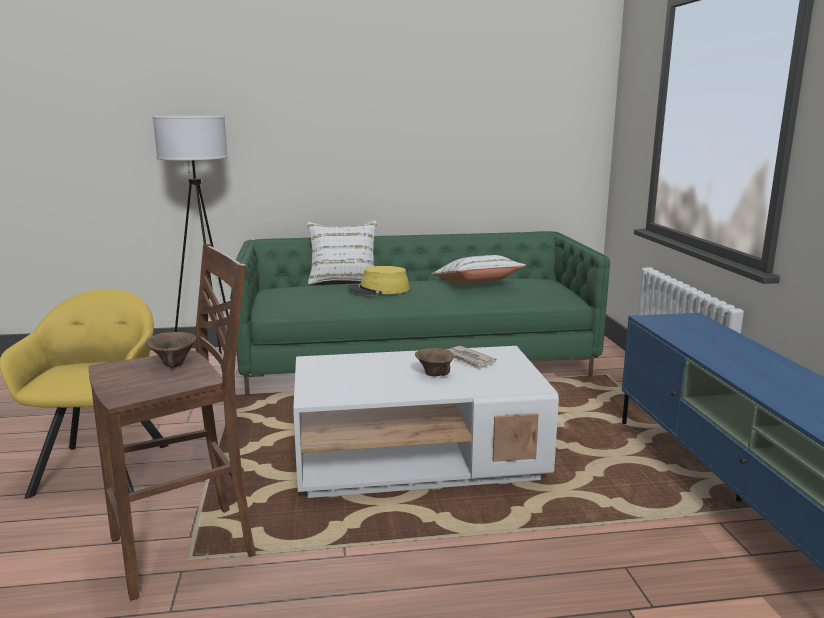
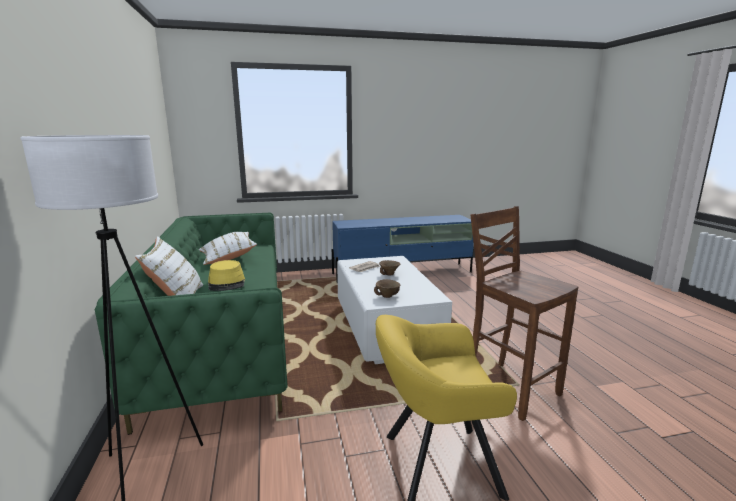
camera: 95 degrees left, 0 degrees up
brown bowl [146,332,197,369] -> brown bowl moved to [374,279,400,298]

